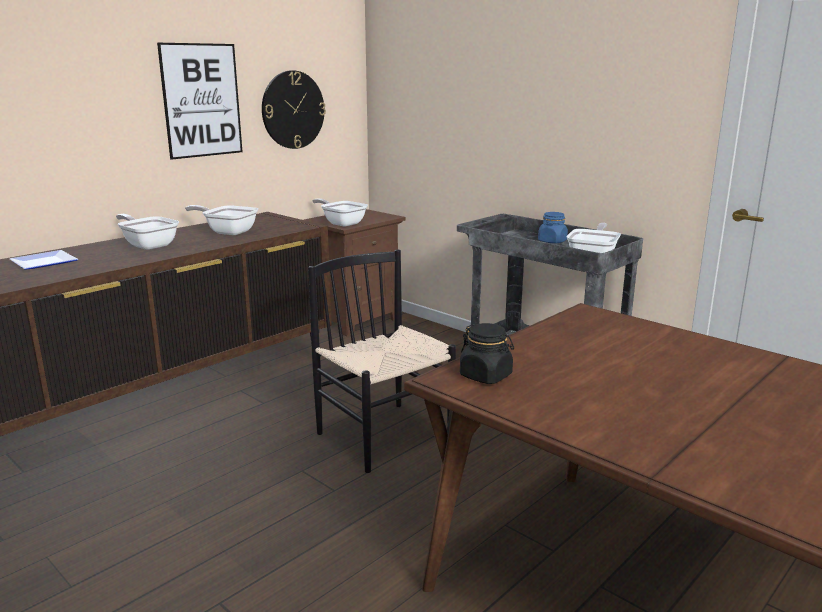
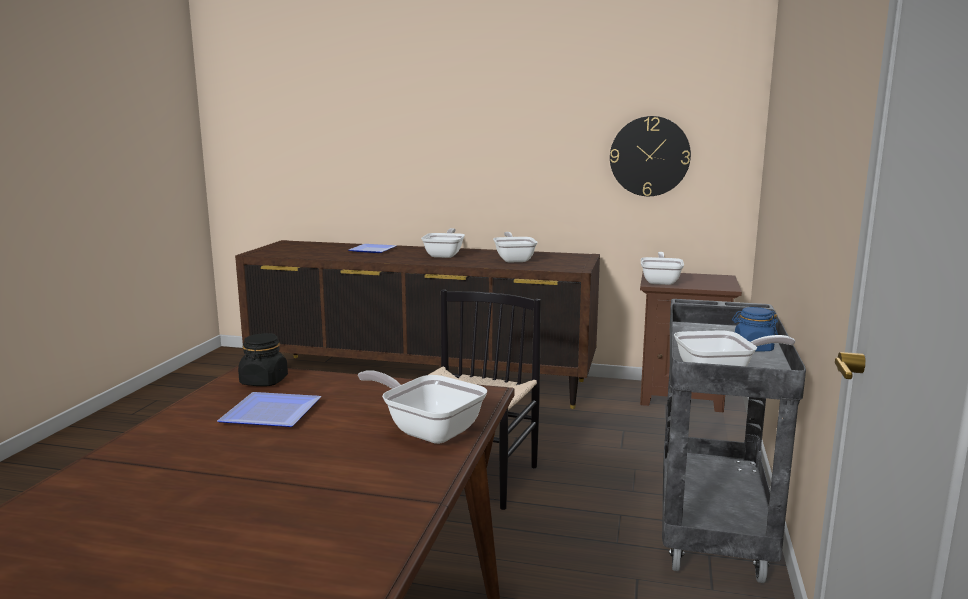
camera: 60 degrees right, 5 degrees down
picture [157,43,243,160] -> none
none -> plate [217,392,321,427]
none -> frying pan [358,370,487,444]

